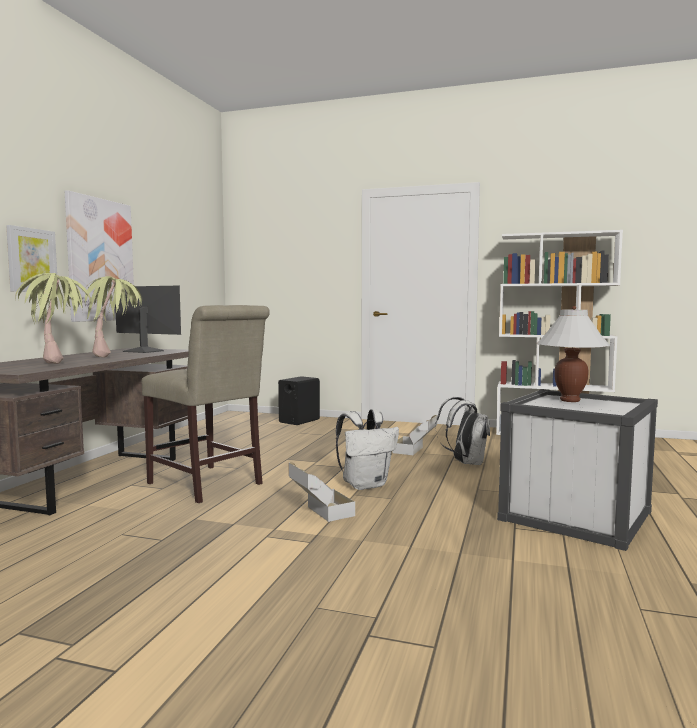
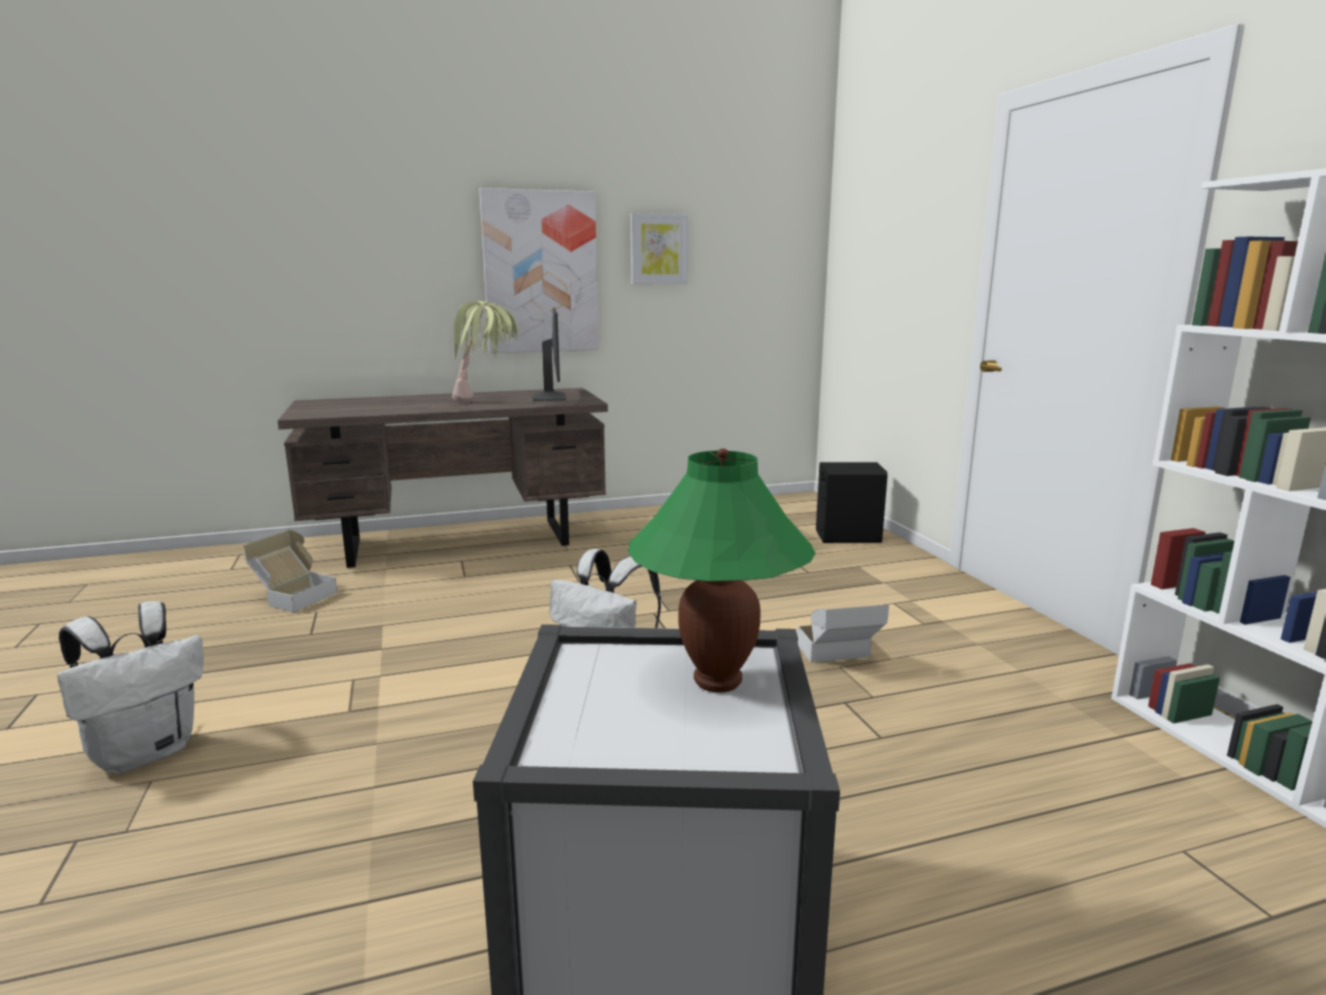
camera: 55 degrees right, 10 degrees up
picture [6,225,57,292] -> picture moved to [631,213,688,284]
potted plant [15,273,91,364] -> none
beige chair [142,305,270,503] -> none
cardboard box [289,462,355,522] -> cardboard box moved to [243,530,337,612]
white backpack [435,397,490,465] -> white backpack moved to [57,601,204,773]
white table lamp [536,306,610,402] -> green table lamp [628,448,815,693]

